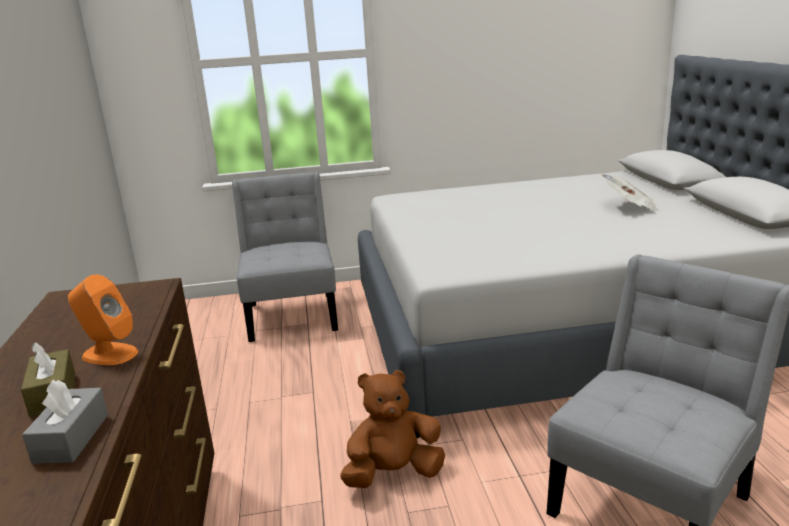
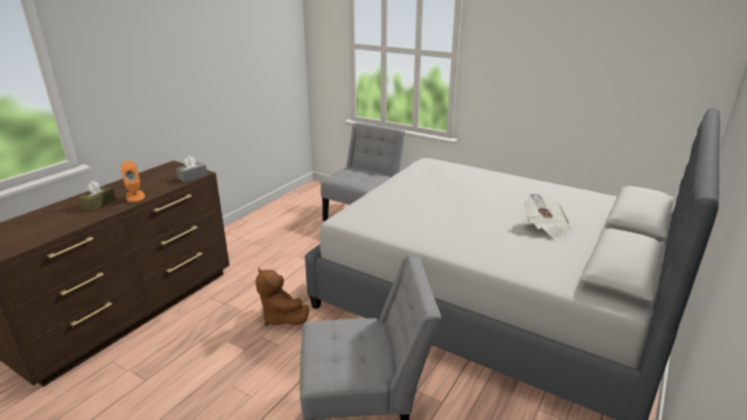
camera: 40 degrees right, 5 degrees up
grey tissue box [22,380,108,464] -> grey tissue box moved to [176,156,207,182]
brown plush toy [340,370,445,488] -> brown plush toy turned 150 degrees counterclockwise [256,268,309,326]

